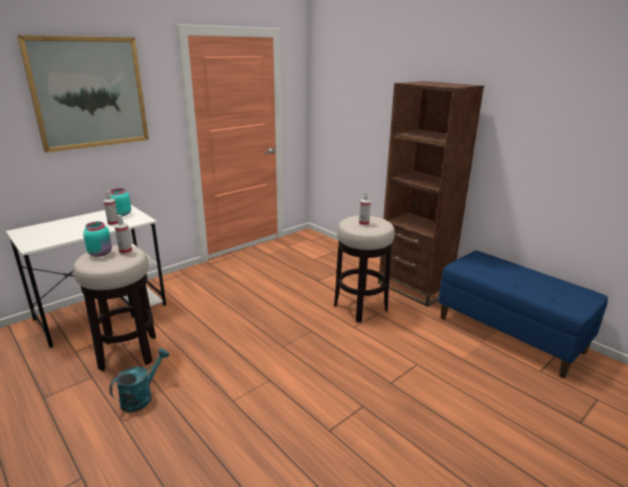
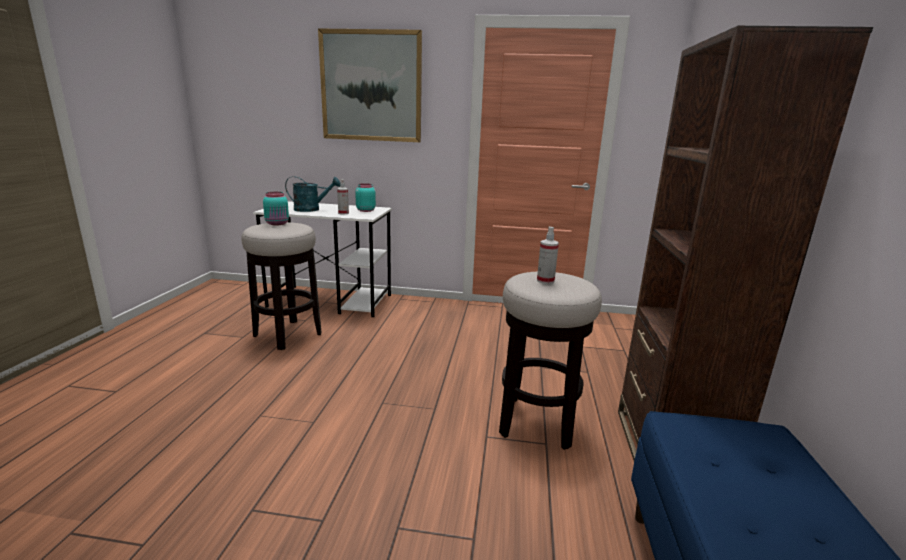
camera: 50 degrees right, 5 degrees down
turquoise watering can [109,348,169,412] -> turquoise watering can moved to [285,176,340,212]
spray bottle [115,215,132,254] -> none

